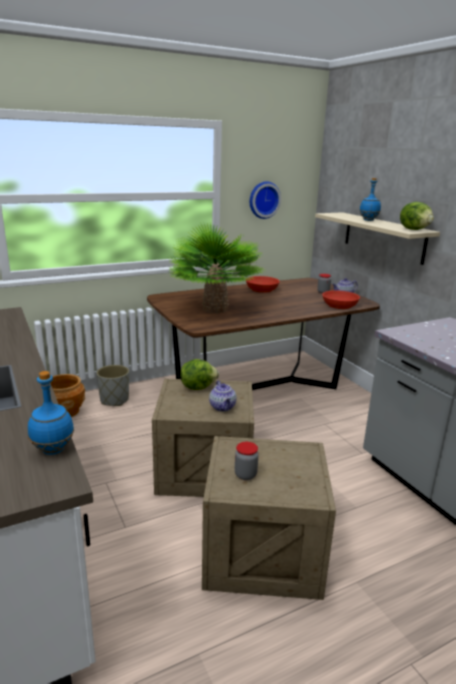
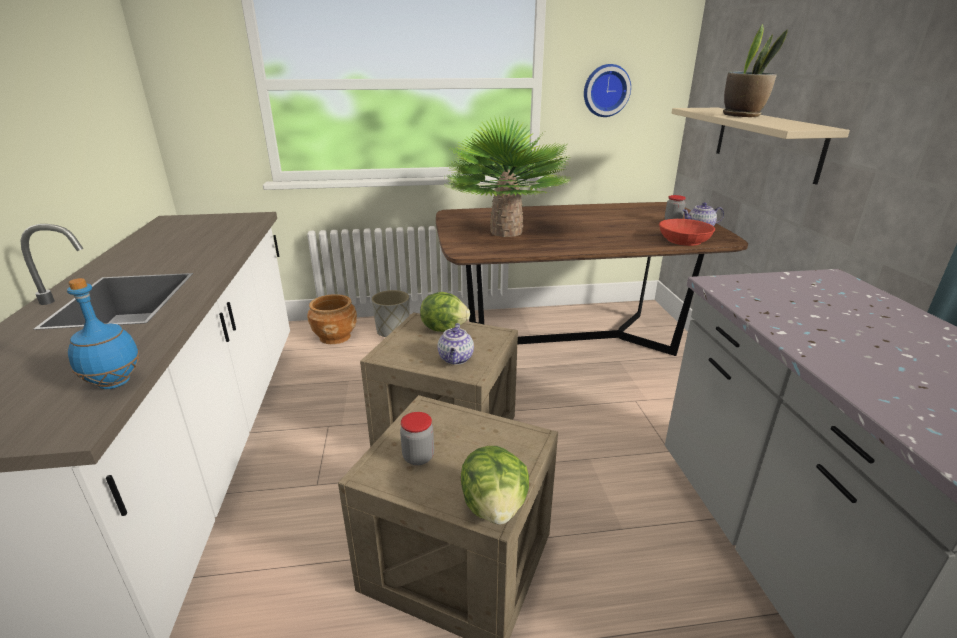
camera: 20 degrees right, 5 degrees up
red bowl [246,276,280,293] -> none
blue bottle [360,178,381,221] -> potted plant [723,24,788,117]
lettuce [400,202,434,230] -> lettuce moved to [461,446,529,524]

